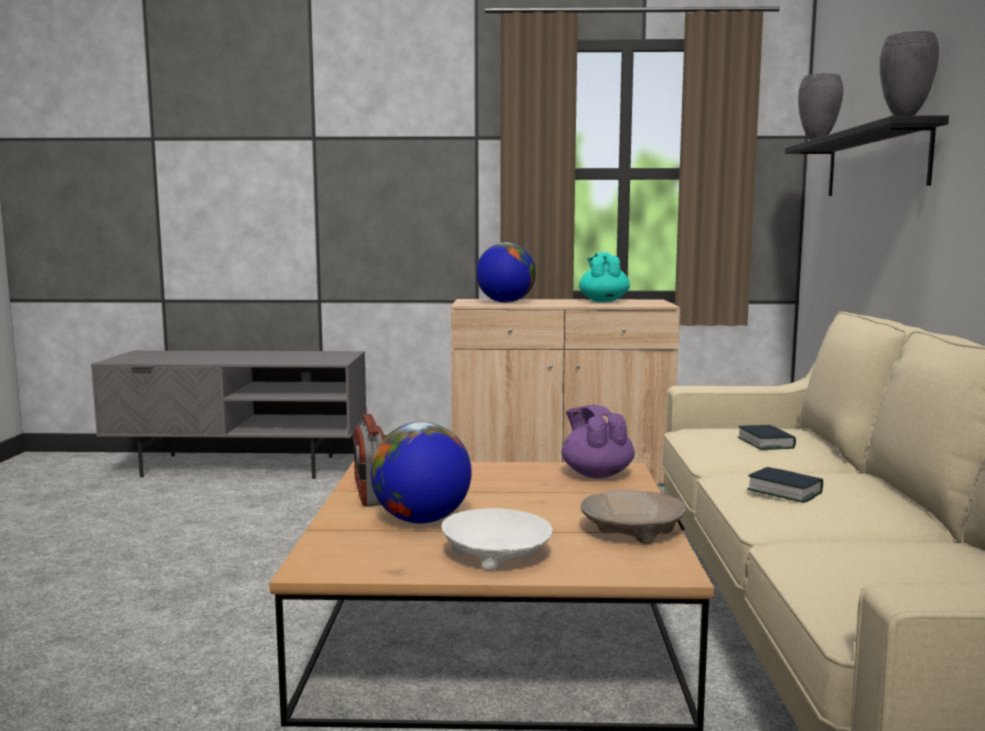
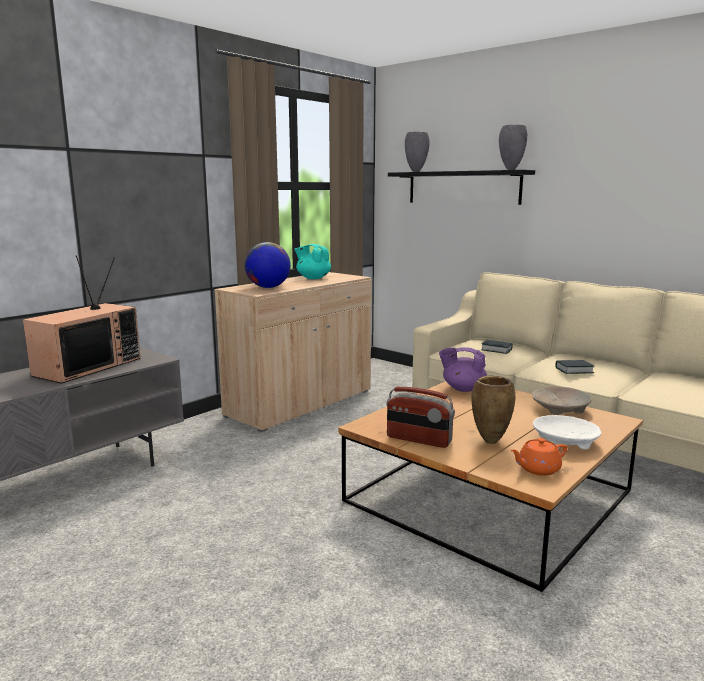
camera: 50 degrees left, 5 degrees up
globe [370,422,472,524] -> brown vase [471,376,516,444]
none -> television [23,256,140,384]
none -> orange teapot [510,438,567,476]

